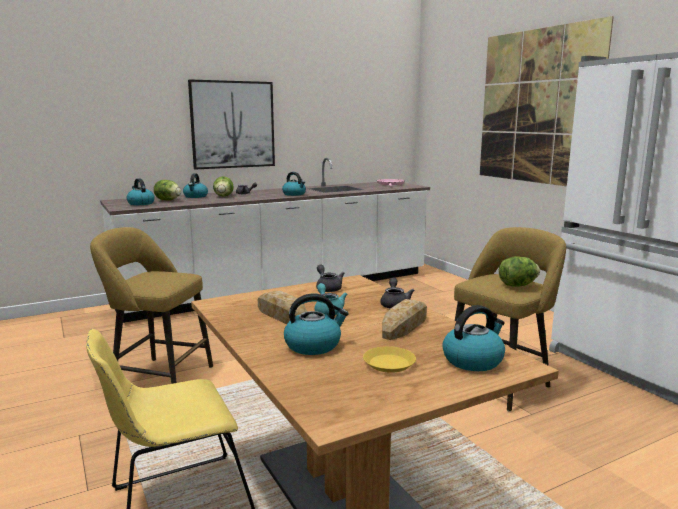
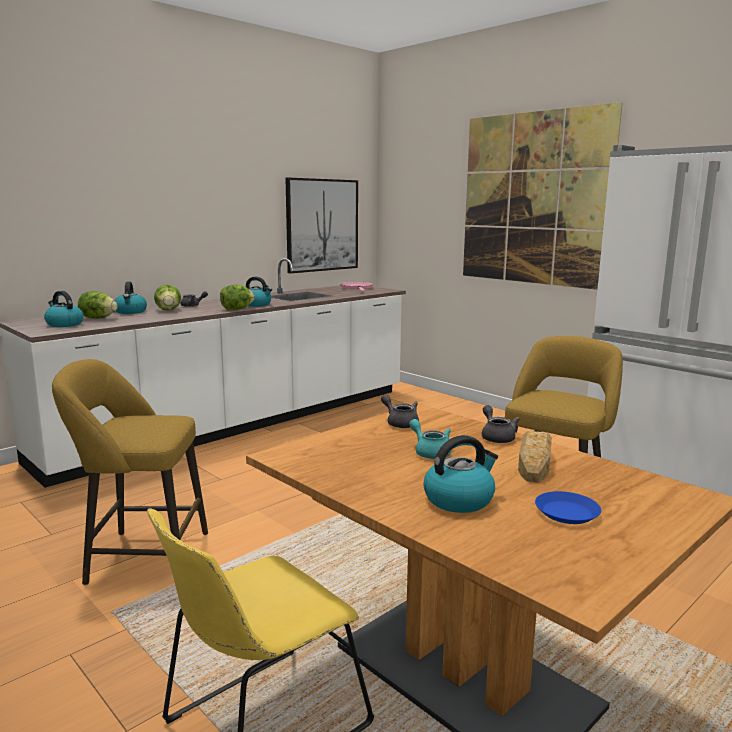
camera: 15 degrees left, 0 degrees up
picture [188,79,275,170] -> picture moved to [285,178,358,274]
bread [258,291,307,324] -> none
yellow plate [363,346,416,373] -> blue plate [535,491,601,524]
kettle [442,305,505,371] -> none
lettuce [499,256,540,287] -> lettuce moved to [220,284,255,310]

